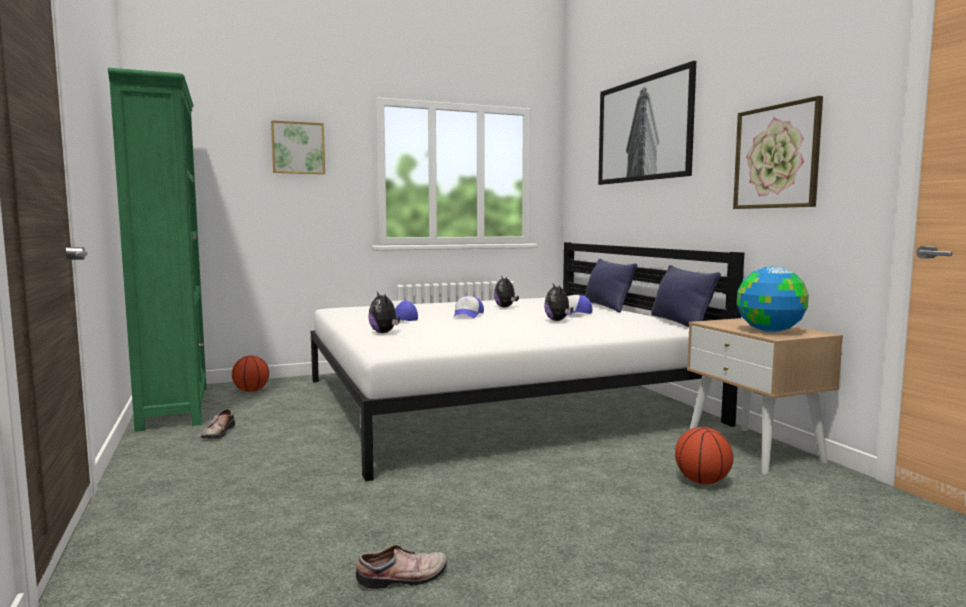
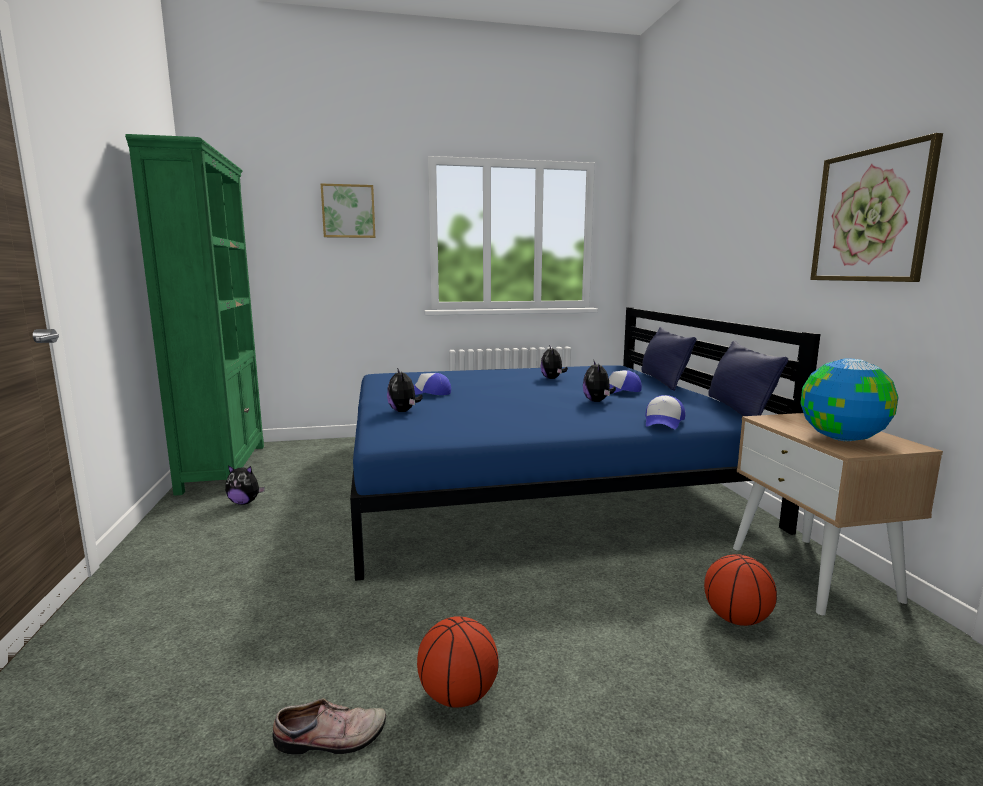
camera: 10 degrees right, 5 degrees up
shoe [201,409,235,439] -> plush toy [225,465,265,505]
basketball [232,355,269,392] -> basketball moved to [417,616,499,708]
white bed [311,242,744,481] -> blue bed [350,307,820,581]
cap [454,296,484,318] -> cap moved to [645,395,685,429]
picture [598,61,696,185] -> none

